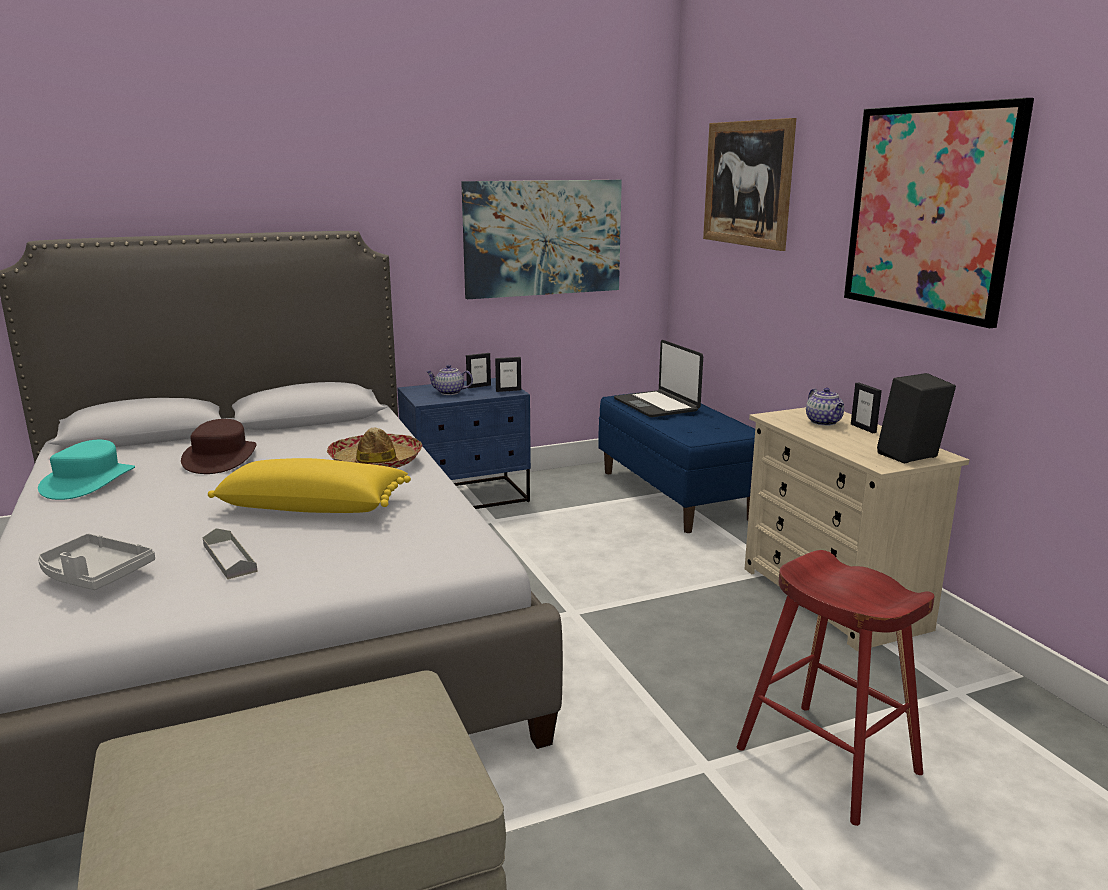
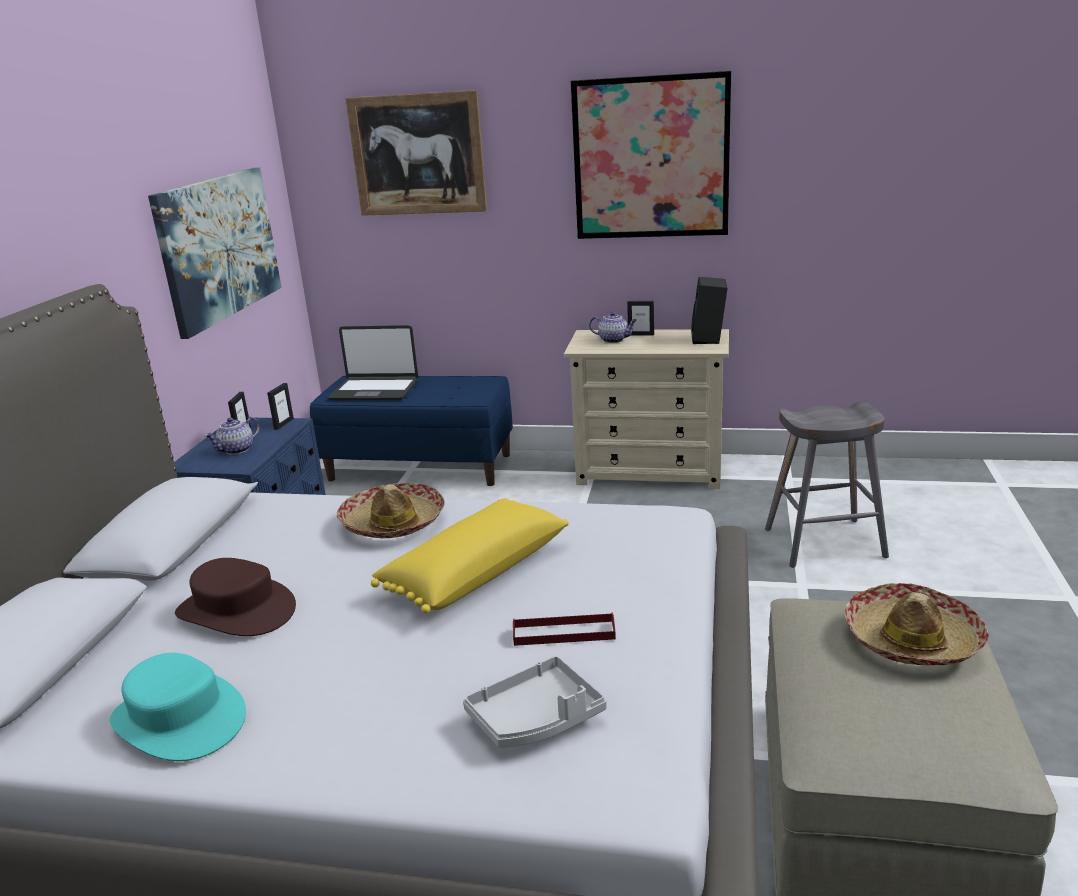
camera: 55 degrees left, 5 degrees up
grey tray [203,528,258,579] -> red tray [513,612,616,646]
red stool [737,550,934,826] -> grey stool [765,402,889,568]
none -> hat [844,583,989,665]

